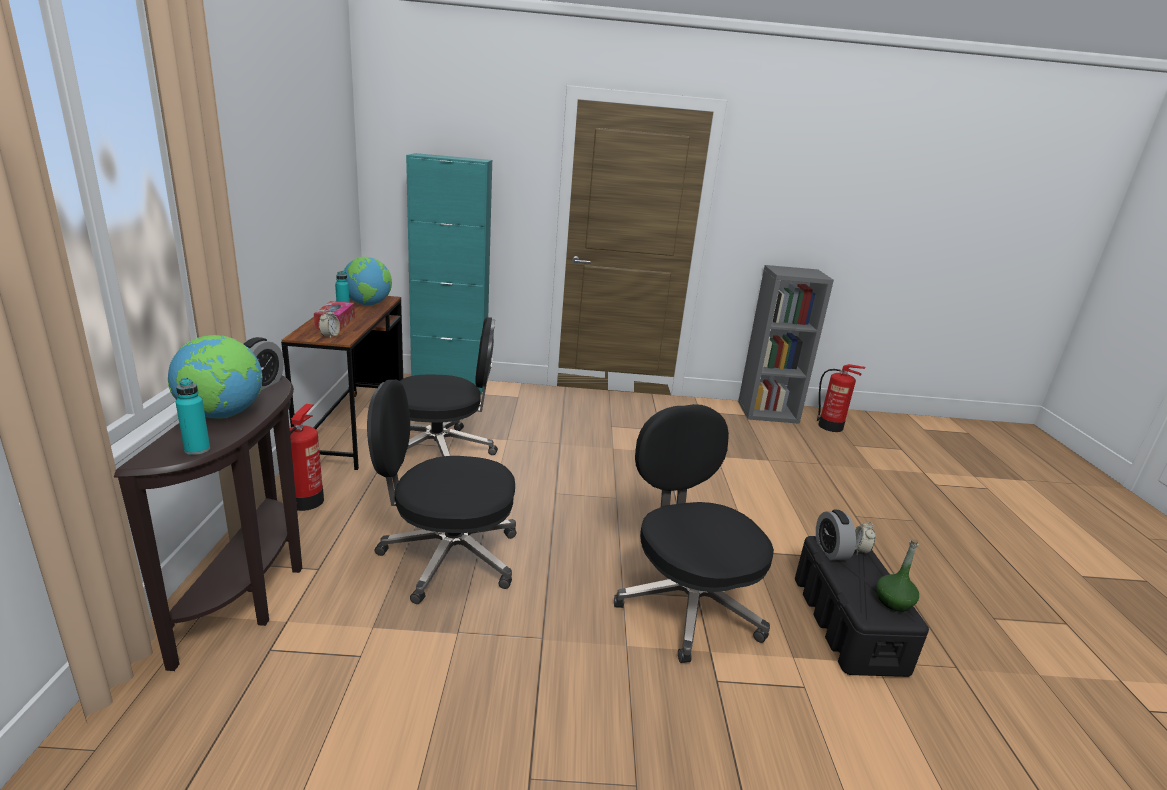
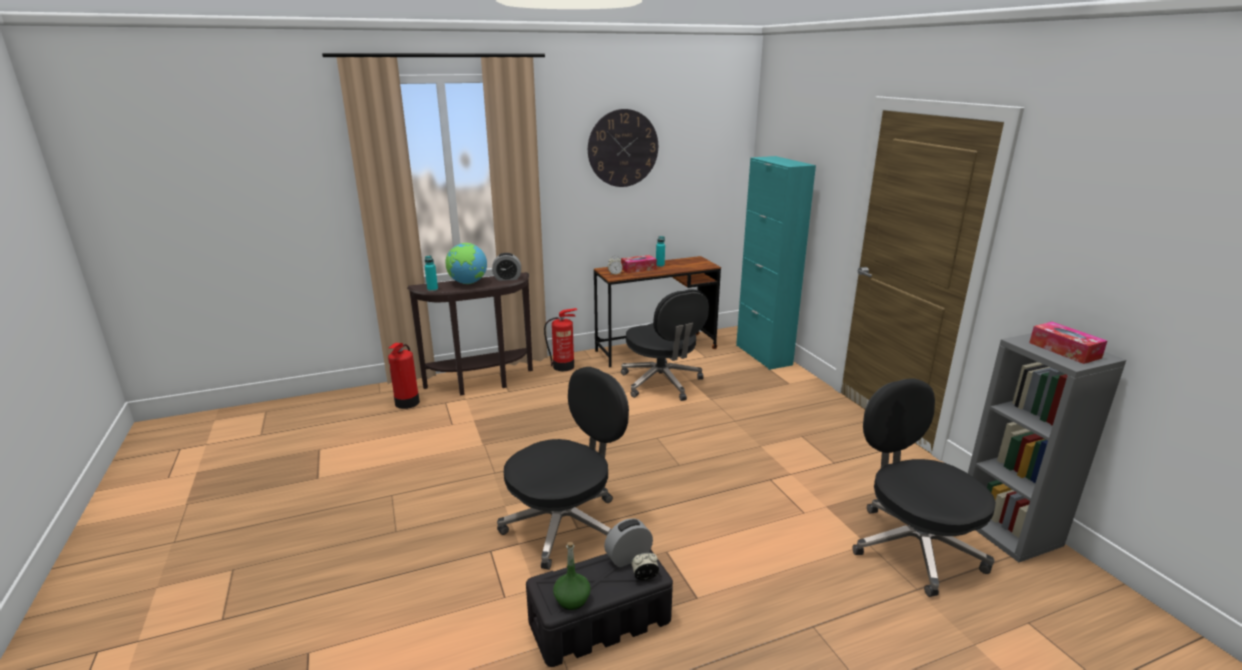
camera: 70 degrees right, 0 degrees up
globe [344,257,392,306] -> none
black office chair [367,380,516,604] -> black office chair moved to [853,378,996,597]
fire extinguisher [817,364,865,432] -> fire extinguisher moved to [388,343,420,409]
none -> wall clock [588,109,658,187]
none -> tissue box [1029,322,1107,364]

